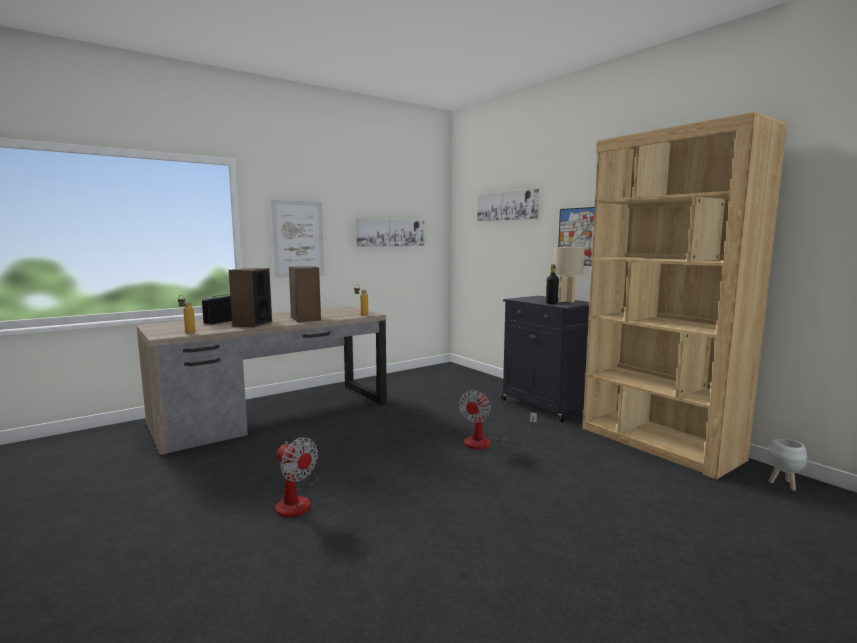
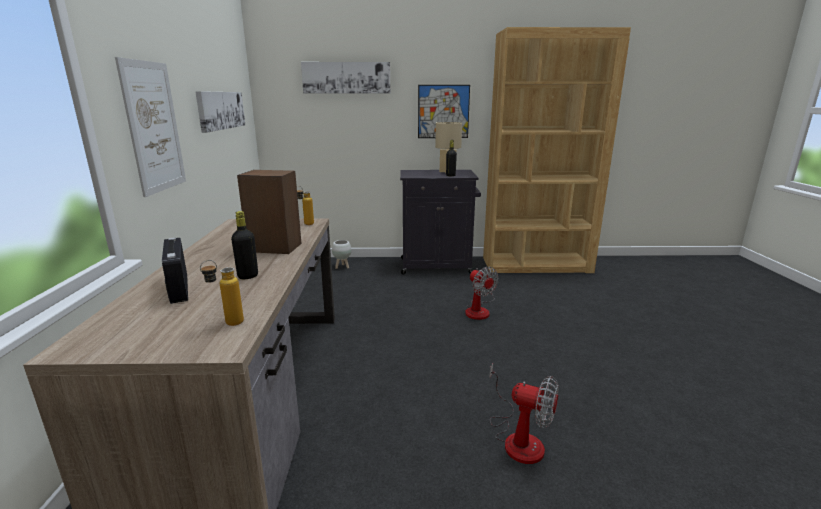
camera: 55 degrees left, 10 degrees up
speaker [229,268,272,327] -> black bottle [231,211,258,279]
fan [275,437,318,517] -> fan turned 45 degrees clockwise [489,363,559,464]
white planter [768,438,808,491] -> white planter moved to [332,240,351,269]

